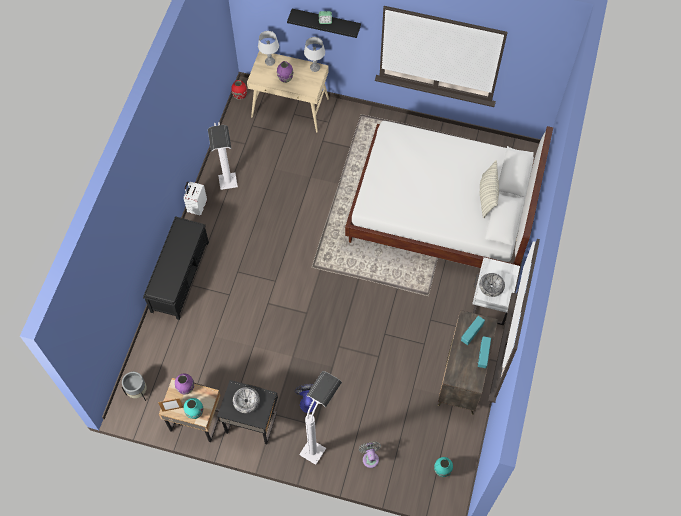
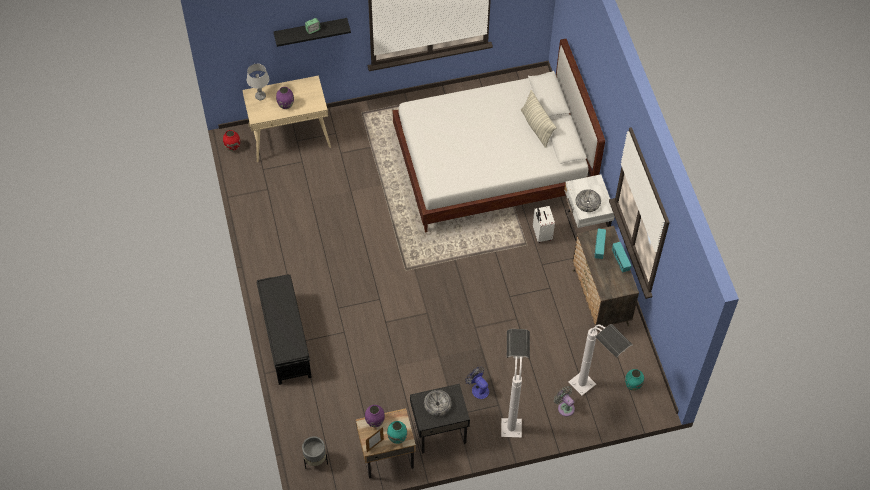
camera: 30 degrees left, 5 degrees down
white suitcase [183,181,207,216] -> white suitcase moved to [533,206,555,243]
white floor lamp [208,122,238,190] -> white floor lamp moved to [569,324,633,395]
grey table lamp [304,37,325,72] -> none

